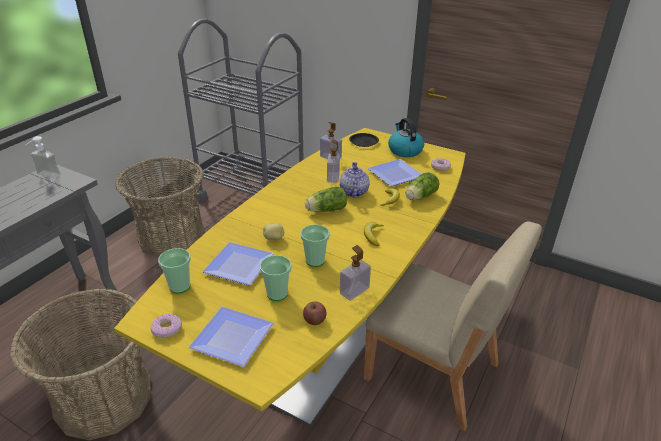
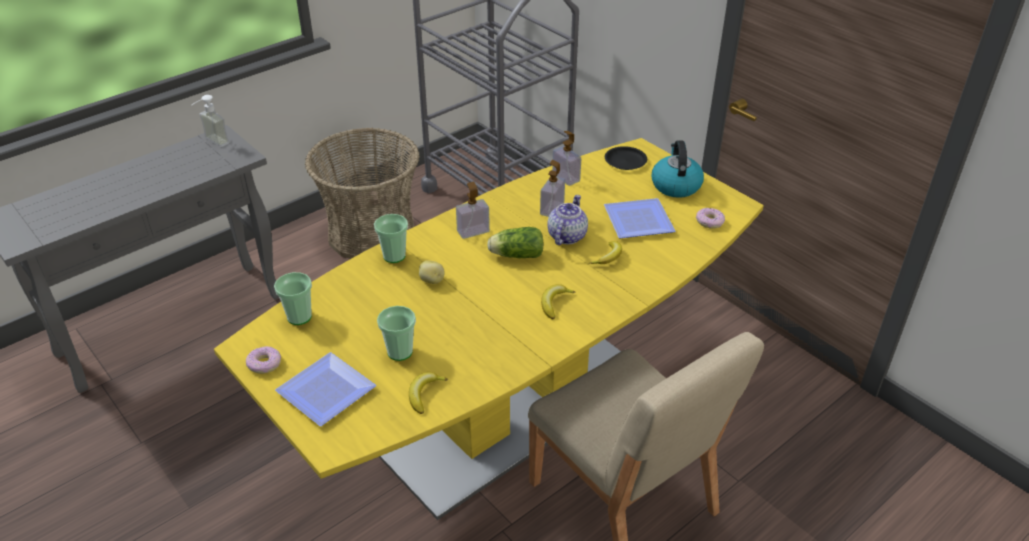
camera: 20 degrees right, 5 degrees up
basket [10,289,151,440] -> none
plate [202,242,274,286] -> none
cup [300,224,330,267] -> cup moved to [374,214,408,263]
apple [303,302,326,325] -> banana [409,372,448,414]
soap dispenser [340,245,371,301] -> soap dispenser moved to [456,182,490,239]
lettuce [406,173,439,200] -> none

